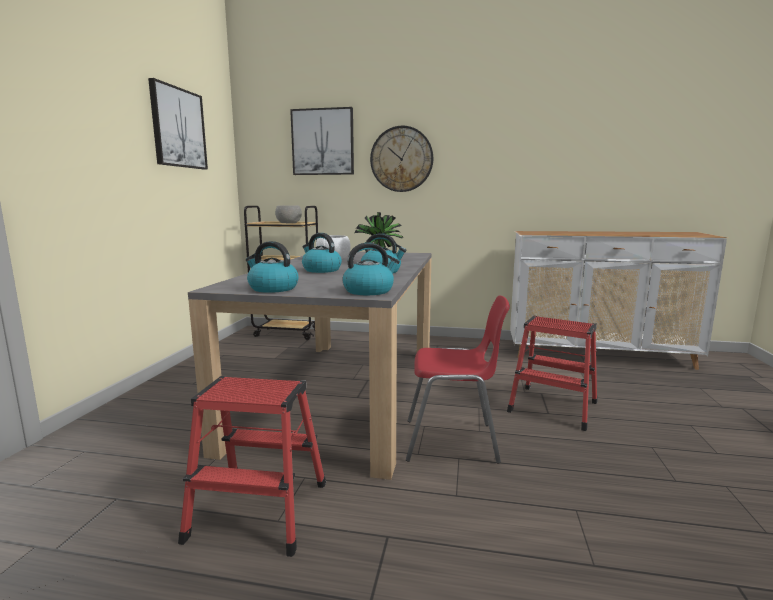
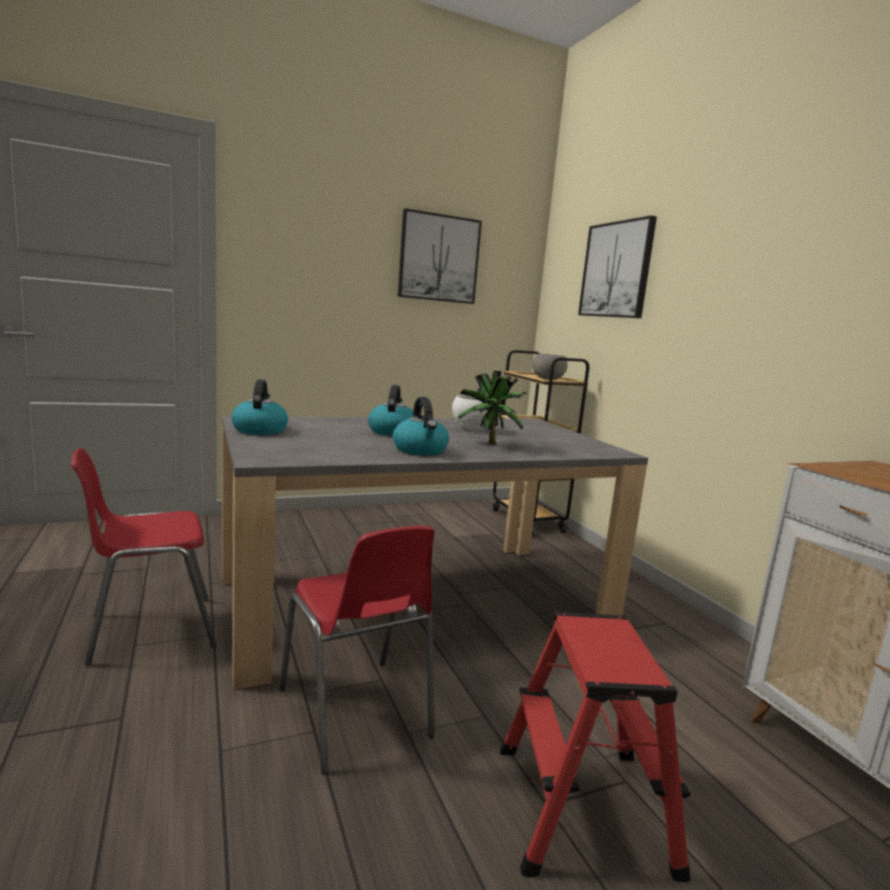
camera: 55 degrees right, 0 degrees up
red step ladder [178,376,326,557] -> red chair [71,448,217,666]
kettle [342,242,400,295] -> none
wall clock [370,126,433,192] -> none

